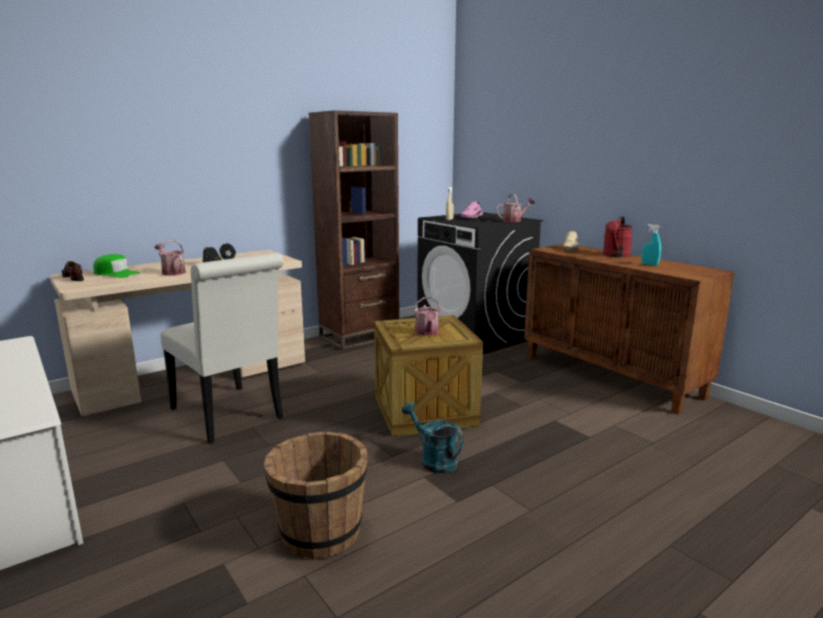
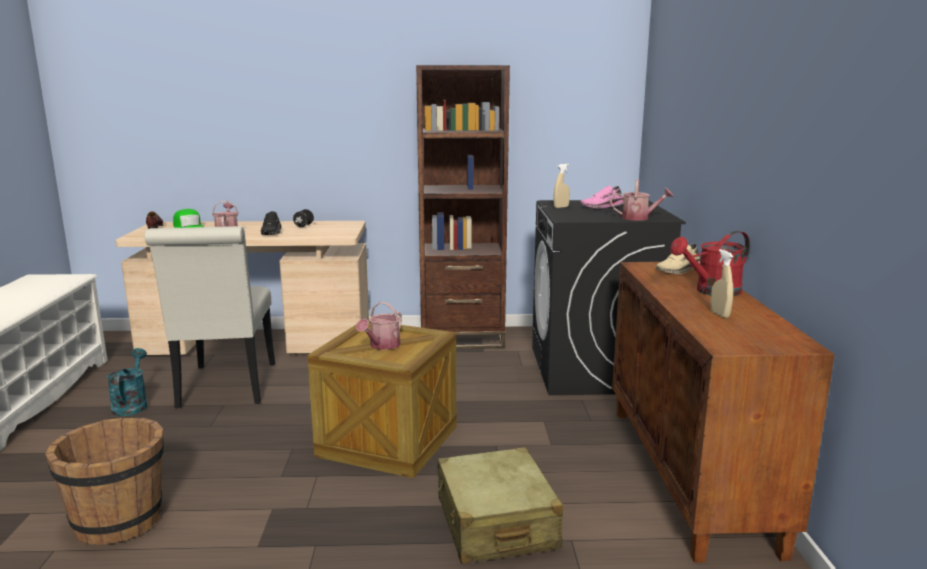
camera: 35 degrees right, 0 degrees up
turquoise watering can [402,402,464,474] -> turquoise watering can moved to [107,348,148,416]
turquoise spray bottle [642,224,661,266] -> beige spray bottle [710,249,733,318]
none -> beige suitcase [438,447,563,564]

